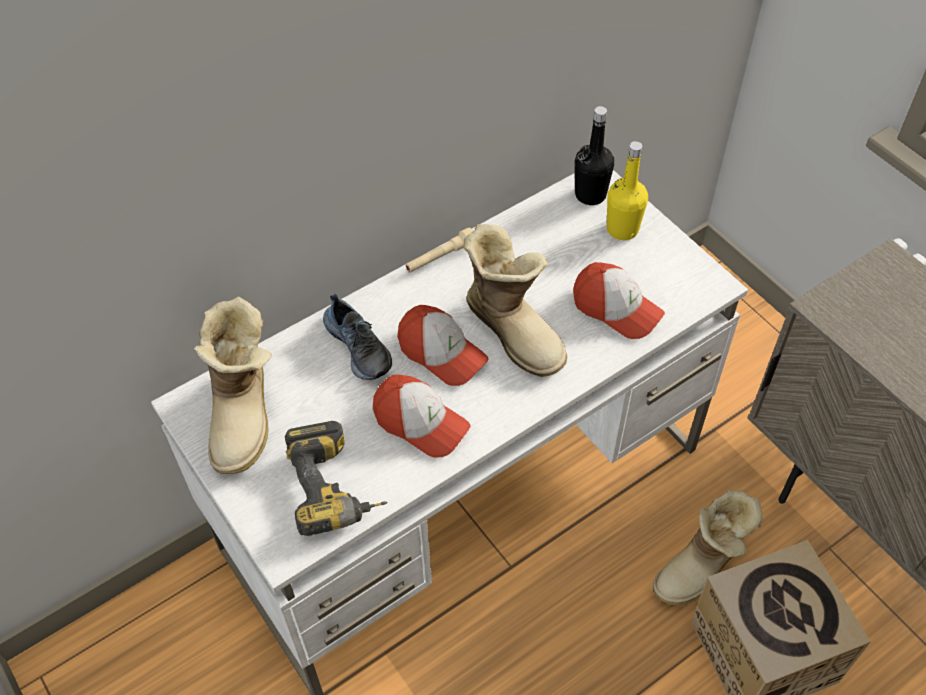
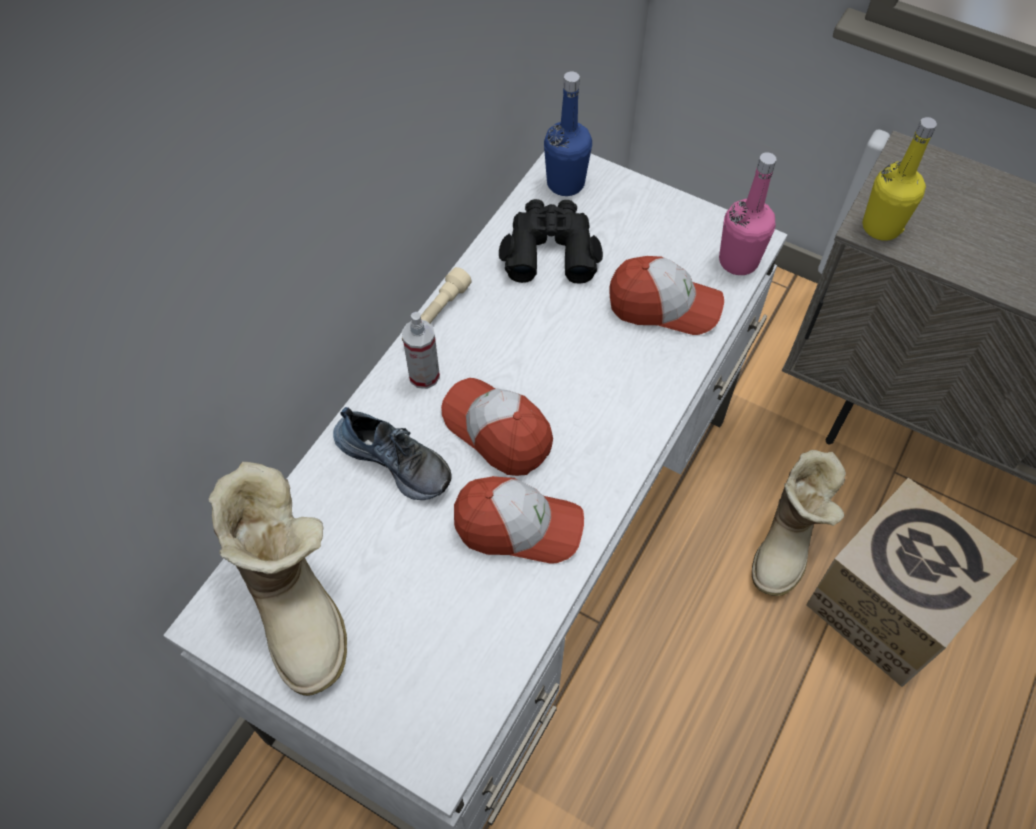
camera: 25 degrees left, 5 degrees up
power drill [285,421,388,536] -> none
cap [397,305,489,386] -> cap turned 150 degrees counterclockwise [441,378,553,476]
boot [463,224,567,377] -> none
black bottle [575,106,614,205] -> blue bottle [544,71,592,196]
yellow bottle [607,141,648,240] -> yellow bottle moved to [863,117,937,241]
none -> spray bottle [402,312,440,389]
none -> black binoculars [499,199,603,284]
none -> pink bottle [719,152,776,275]

